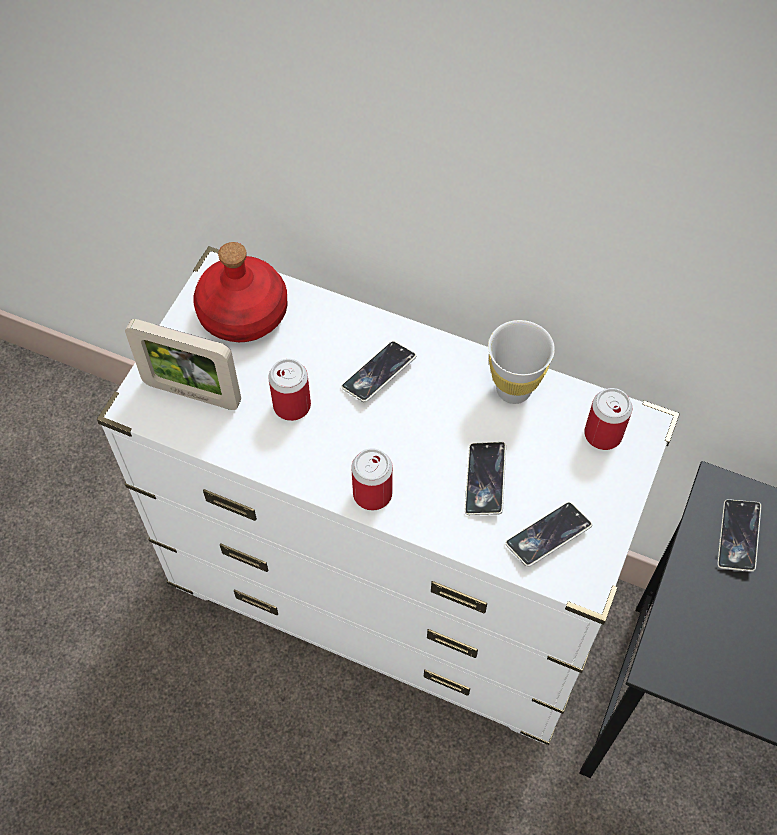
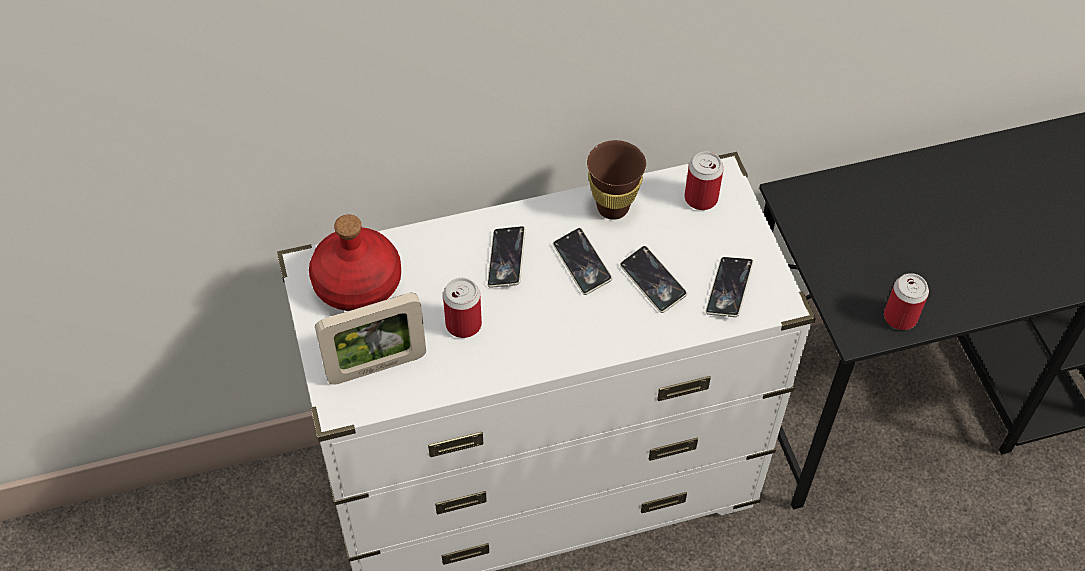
camera: 40 degrees left, 5 degrees down
can [351,448,393,510] -> can moved to [884,273,929,330]
white cup [488,320,555,404] -> brown cup [587,140,646,220]
phone [717,499,761,572] -> phone moved to [553,228,613,295]

